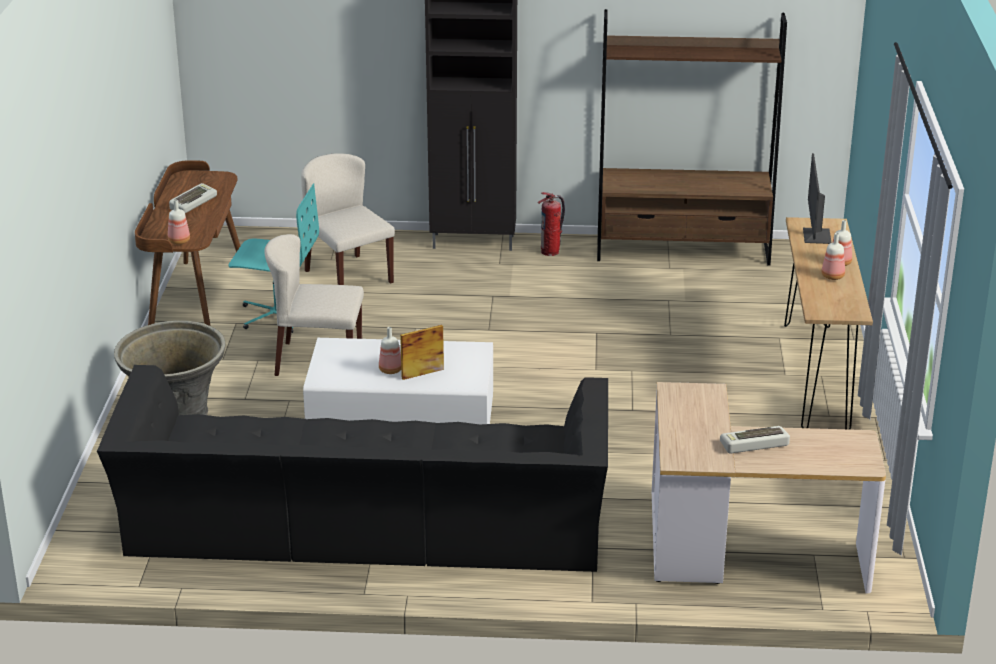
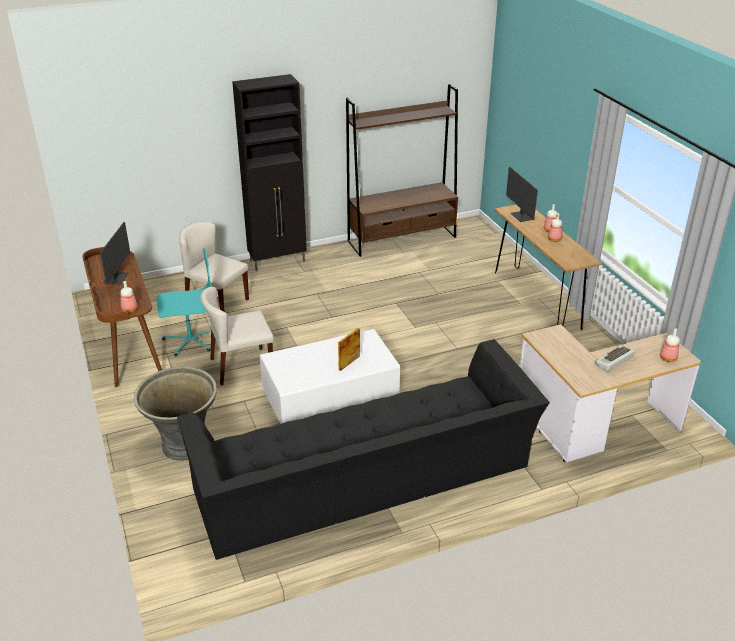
camera: 25 degrees left, 5 degrees up
keyboard [169,183,217,213] -> monitor [100,222,130,285]
bottle [379,327,401,374] -> bottle moved to [660,328,680,362]
fire extinguisher [538,192,565,256] -> none

